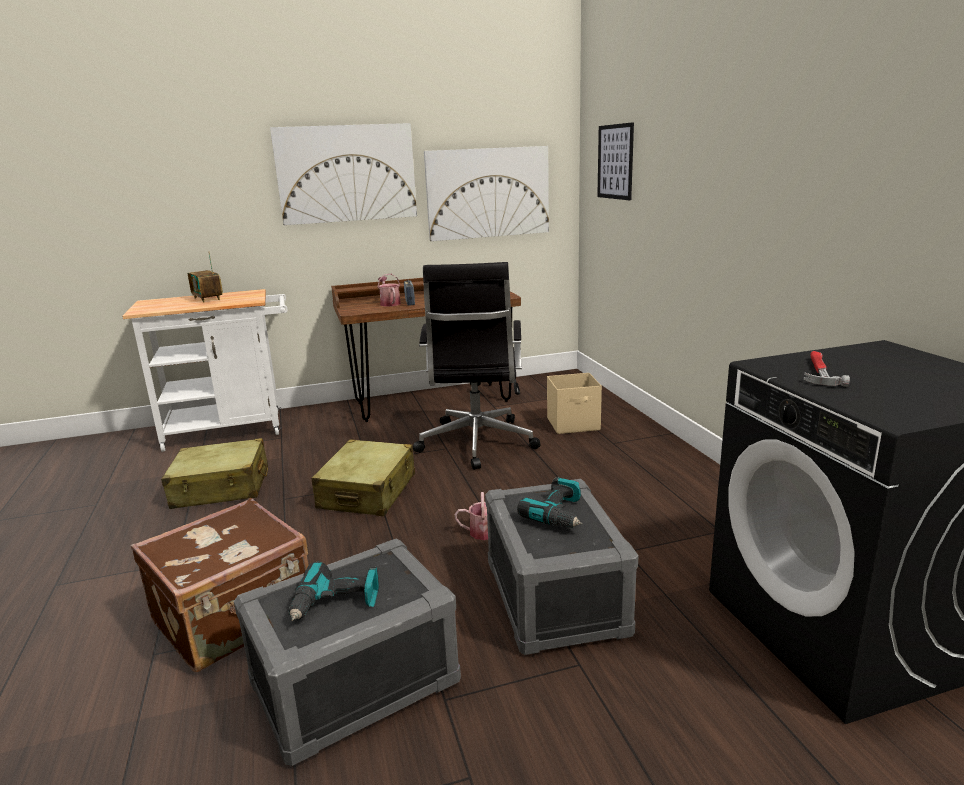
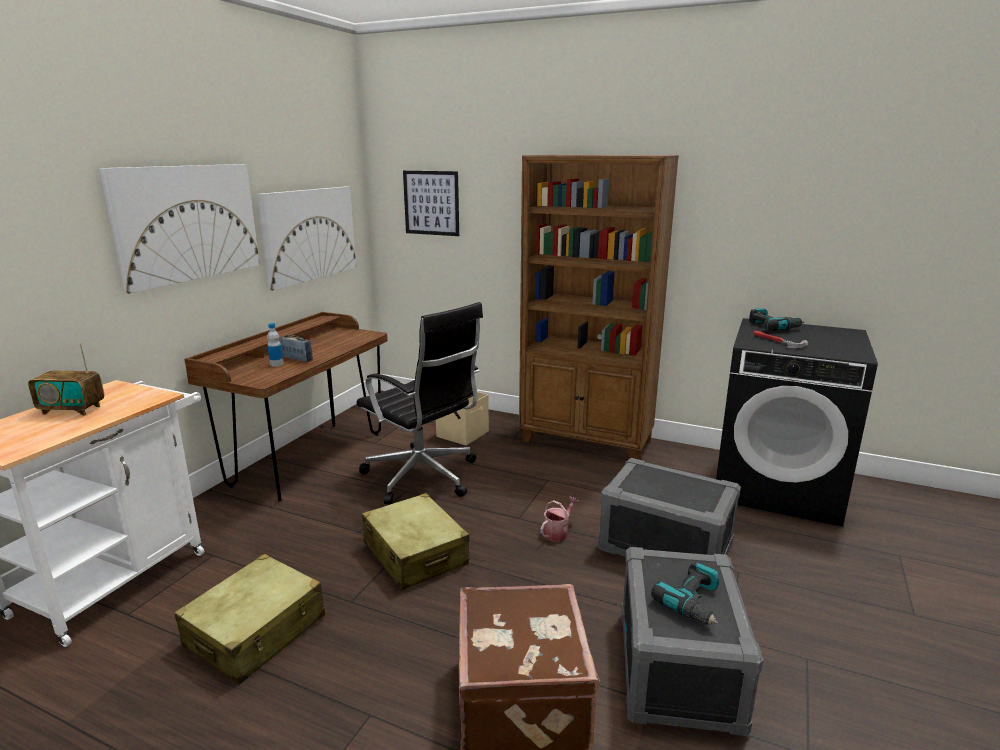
camera: 50 degrees left, 0 degrees up
watering can [378,274,401,306] -> bottle [267,323,283,367]
power drill [517,477,583,528] -> power drill moved to [749,308,804,331]
none -> brown bookcase [519,155,679,460]

